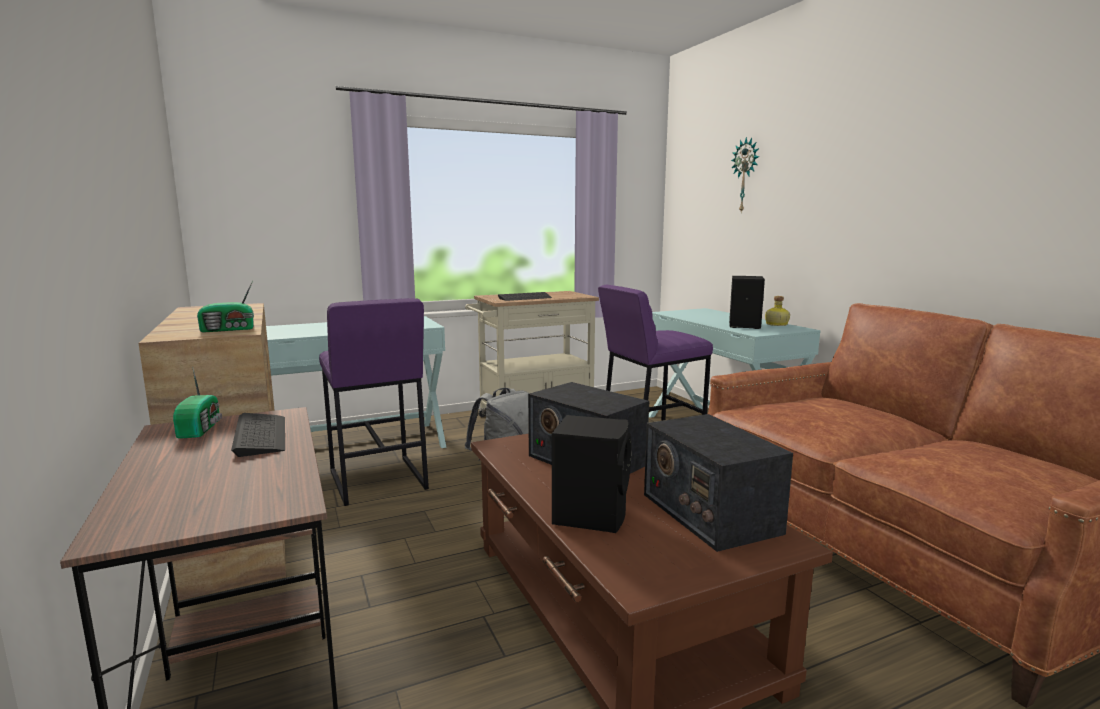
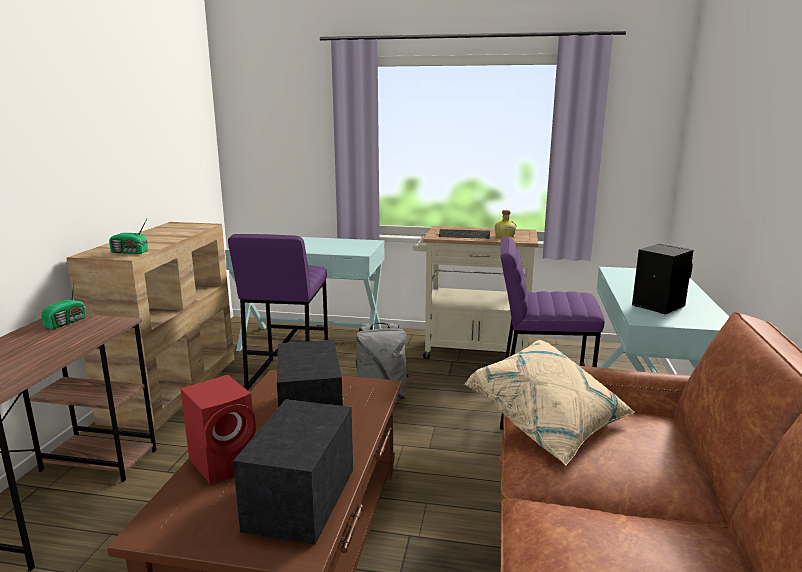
camera: 35 degrees right, 5 degrees up
keyboard [231,413,285,457] -> none
black speaker [552,415,631,533] -> red speaker [180,375,256,484]
wall clock [731,137,760,212] -> none
bottle [765,296,790,326] -> bottle moved to [495,210,517,237]
none -> beige pillow [464,340,635,466]

